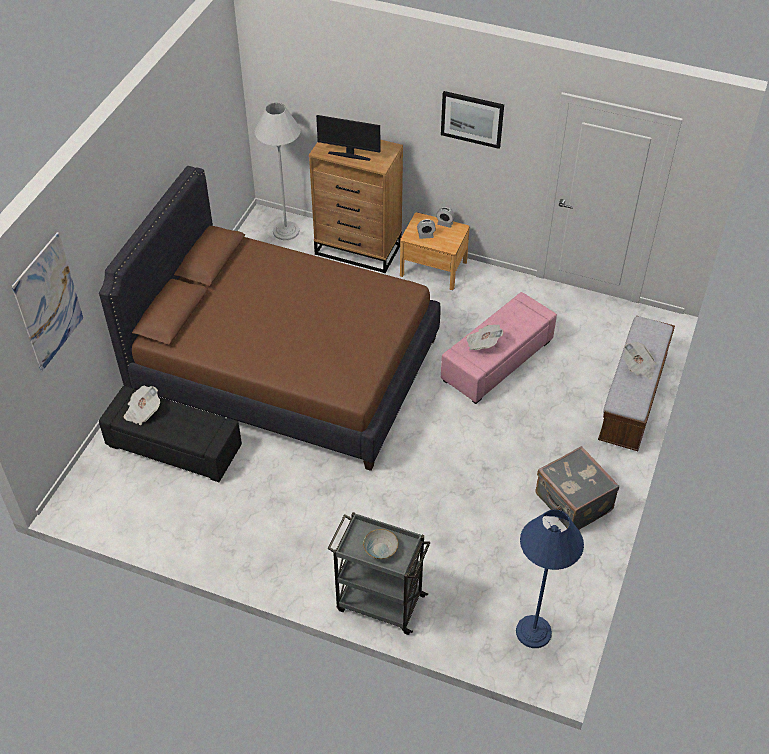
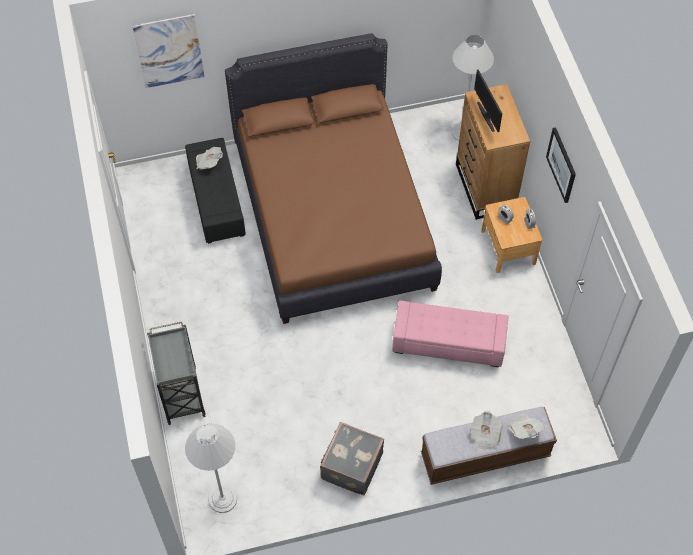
camera: 55 degrees right, 10 degrees up
bowl [363,529,398,559] -> none
newspaper [466,325,503,350] -> newspaper moved to [509,413,544,439]
blue floor lamp [516,509,584,648] -> white floor lamp [185,424,237,513]

